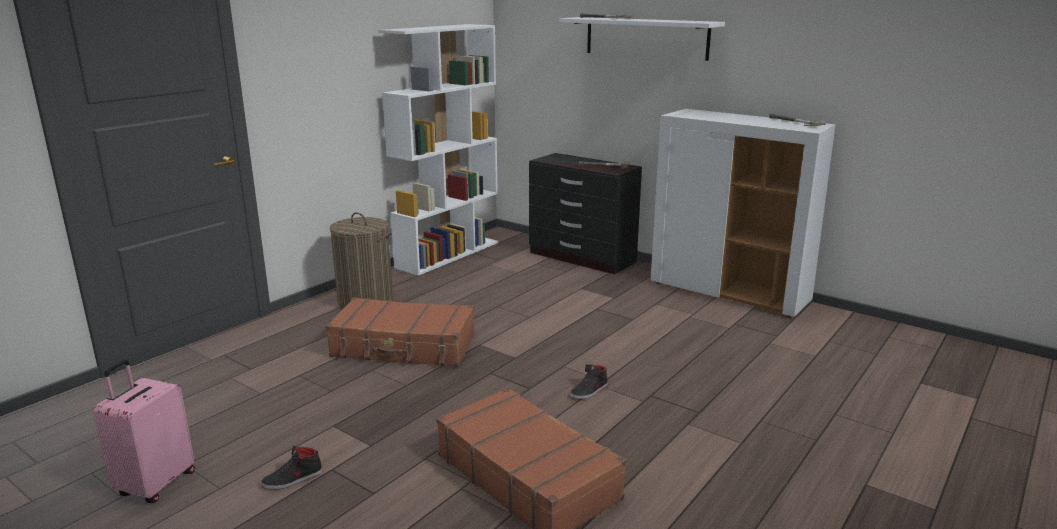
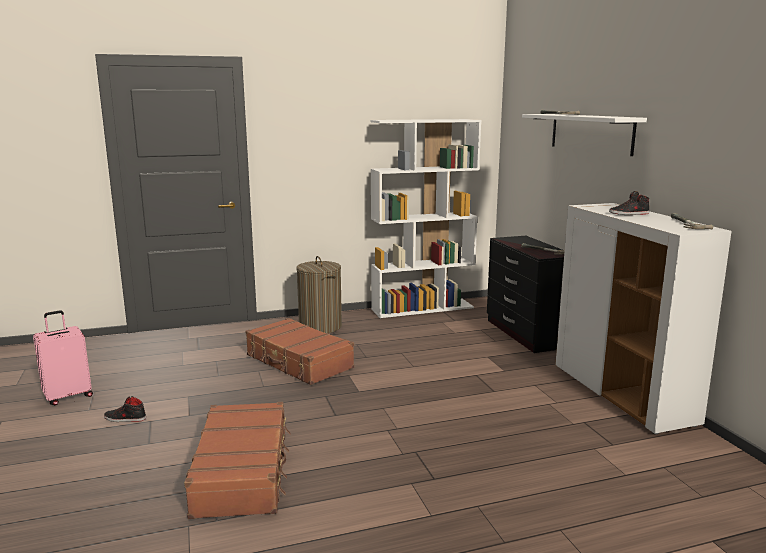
camera: 35 degrees right, 5 degrees down
black shoe [570,364,608,399] -> black shoe moved to [609,191,649,215]

